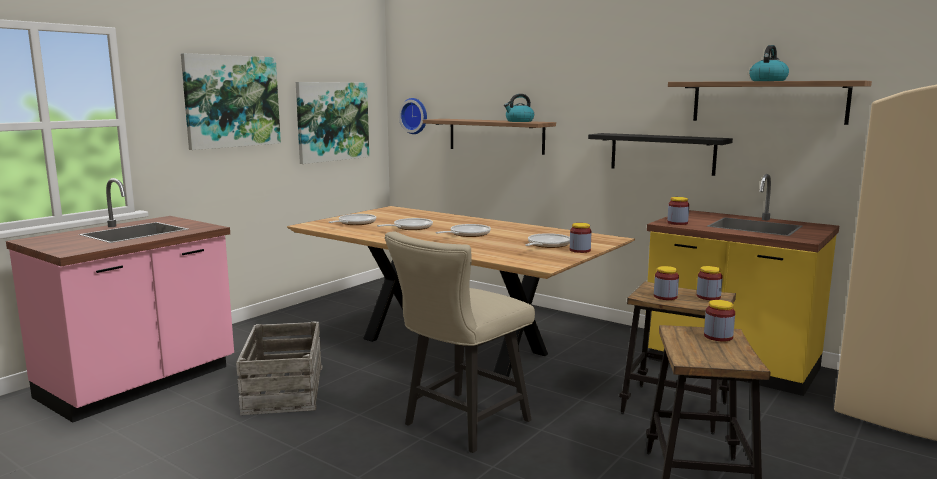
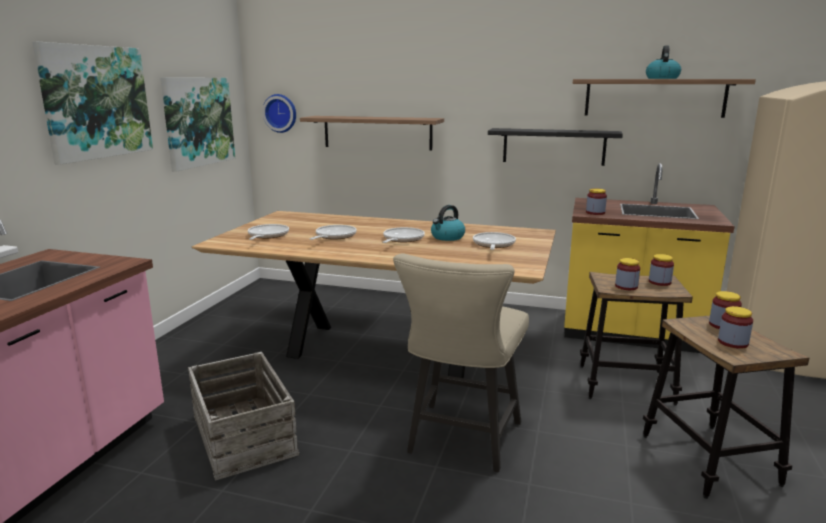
camera: 20 degrees left, 5 degrees up
kettle [504,94,534,122] -> kettle moved to [431,205,465,241]
jar [570,223,592,253] -> jar moved to [718,306,753,349]

